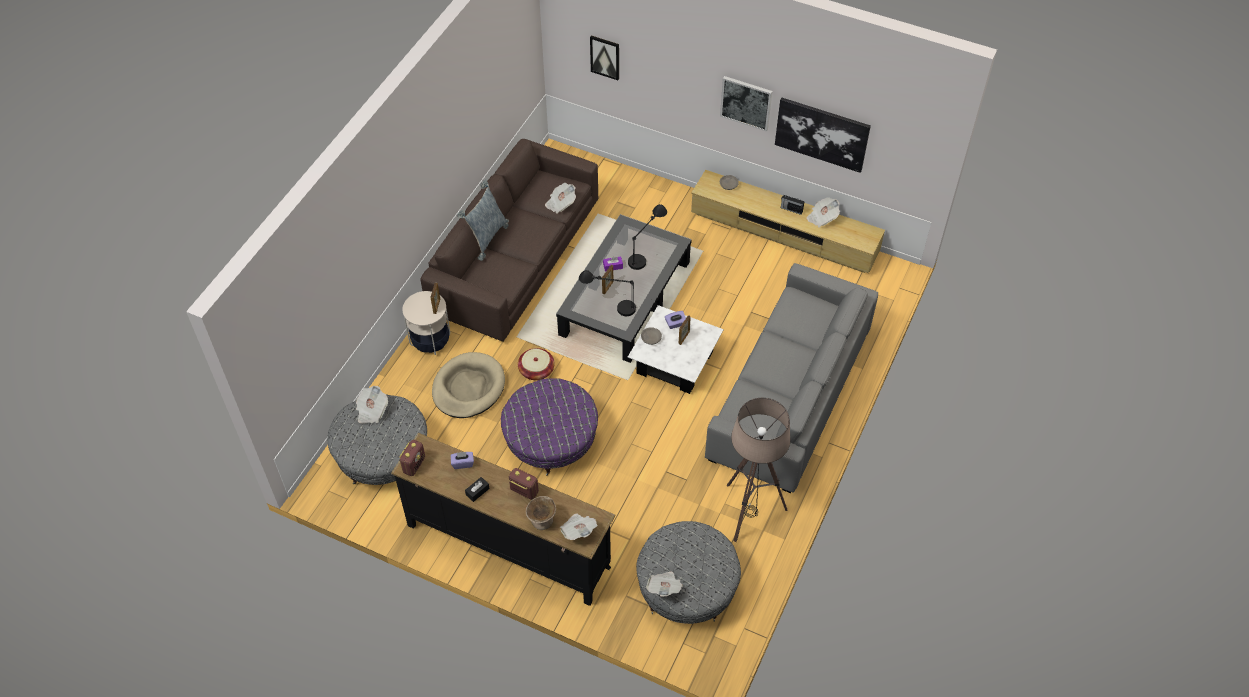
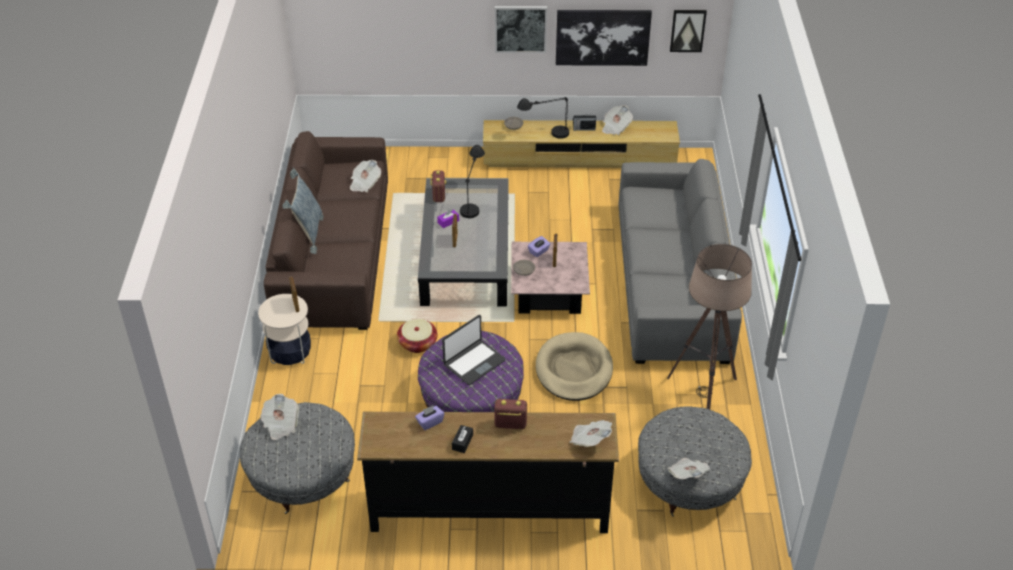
camera: 25 degrees left, 10 degrees down
radio [400,440,425,476] -> radio moved to [430,170,447,202]
beige dog bed [432,352,505,418] -> beige dog bed moved to [536,332,613,401]
beige bowl [526,496,556,530] -> none
black table lamp [579,270,636,316] -> black table lamp moved to [517,97,569,139]
picture [590,35,619,80] -> picture moved to [670,10,707,52]
white coffee table [628,305,724,394] -> pink coffee table [511,242,590,314]
none -> laptop [442,315,506,385]

